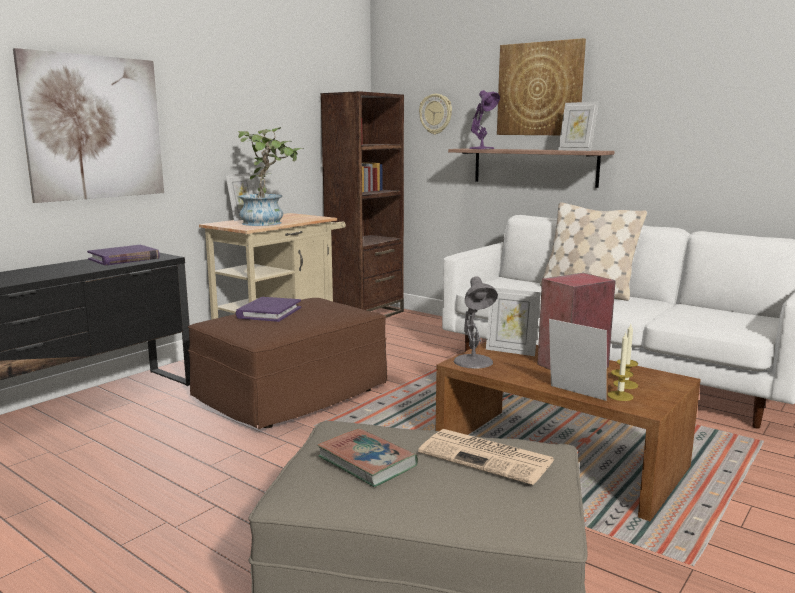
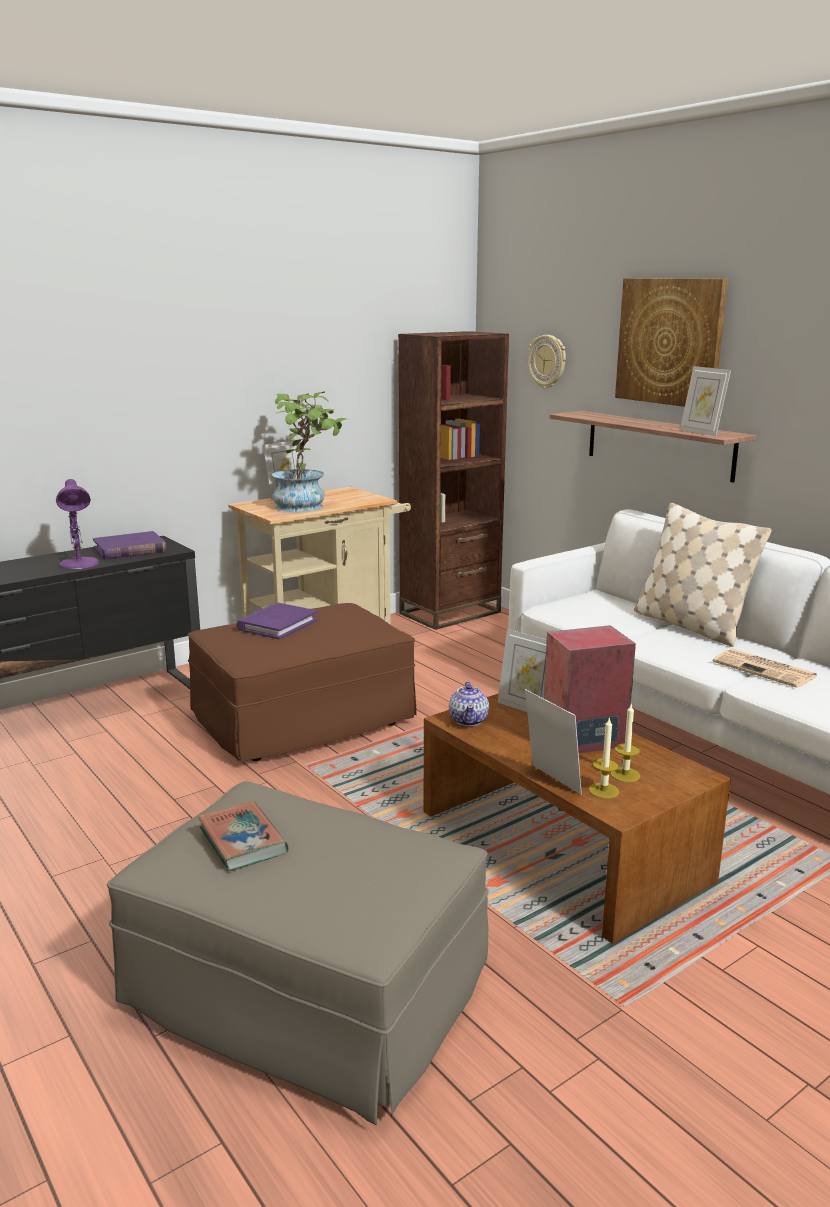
camera: 15 degrees right, 5 degrees up
picture [13,48,164,203] -> none
newspaper [418,429,555,485] -> newspaper moved to [713,649,817,688]
grey table lamp [454,276,498,369] -> teapot [449,682,489,726]
purple table lamp [469,90,500,149] -> purple table lamp moved to [56,479,100,569]

